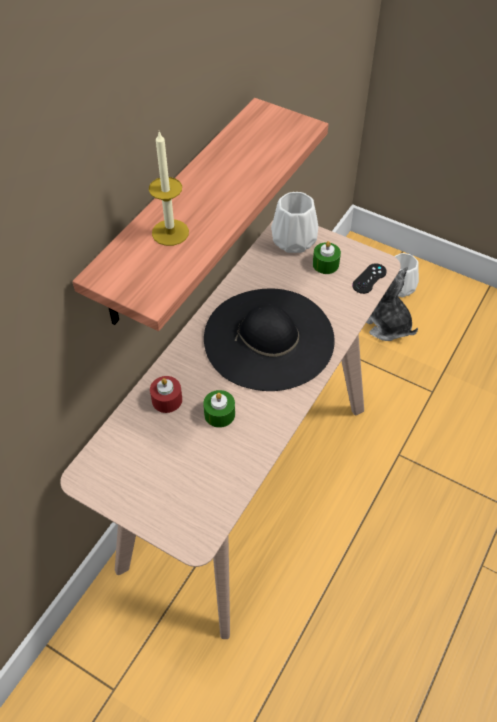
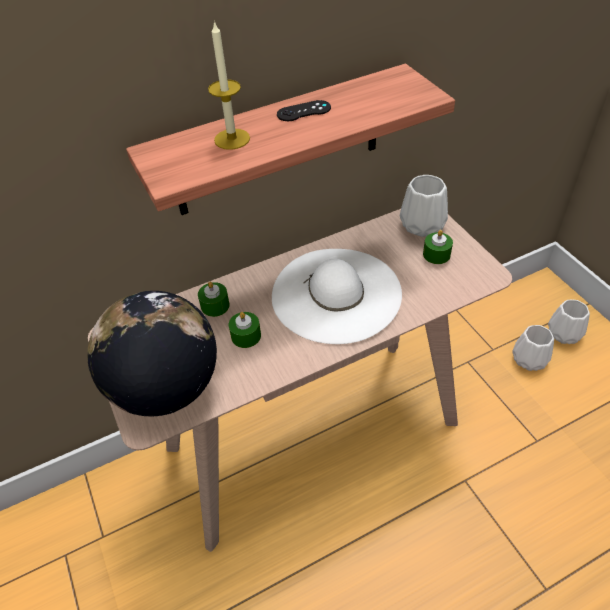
camera: 35 degrees right, 5 degrees down
red candle [150,376,182,413] -> green candle [198,282,230,317]
black hat [204,288,335,391] -> white hat [272,249,402,344]
black game controller [352,263,387,294] -> black game controller moved to [277,100,331,121]
plush toy [366,267,418,341] -> white vase [512,325,554,371]
none -> globe [87,291,217,416]

